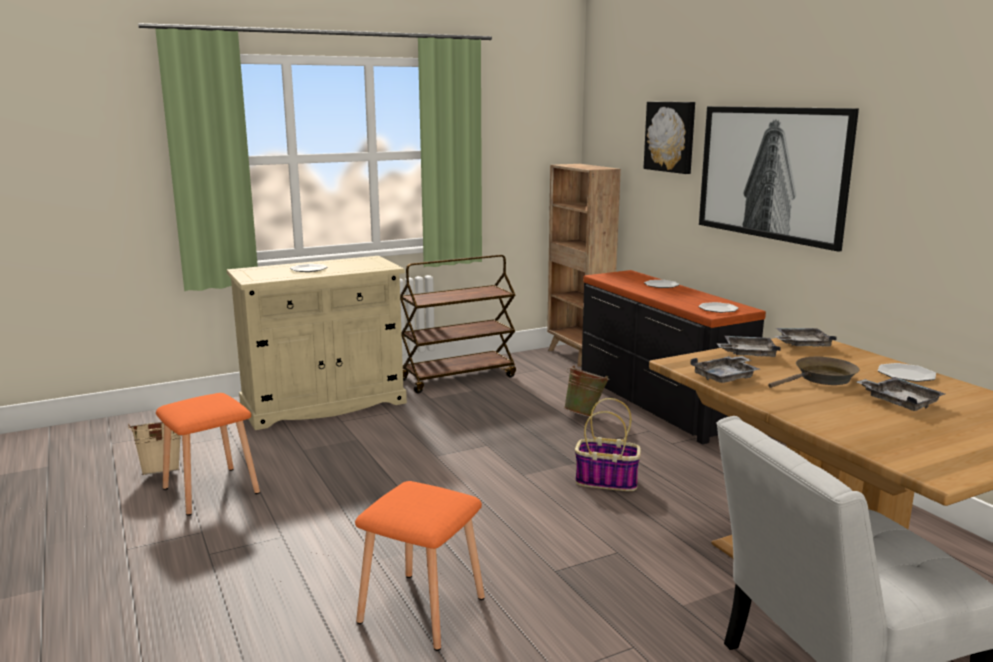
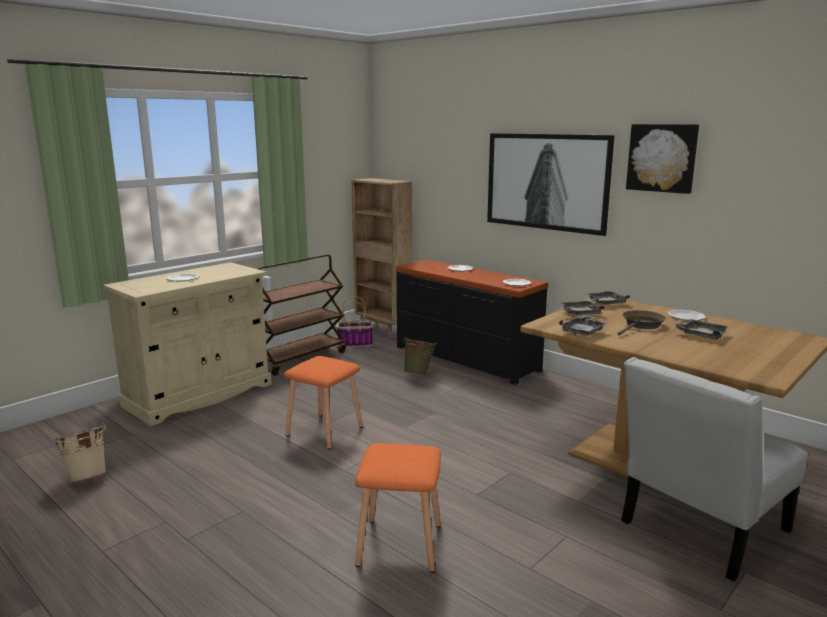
camera: 20 degrees left, 0 degrees up
orange stool [156,393,260,516] -> orange stool moved to [284,356,363,449]
basket [575,398,641,491] -> basket moved to [336,296,373,347]
picture [644,102,695,174] -> picture moved to [626,124,699,194]

